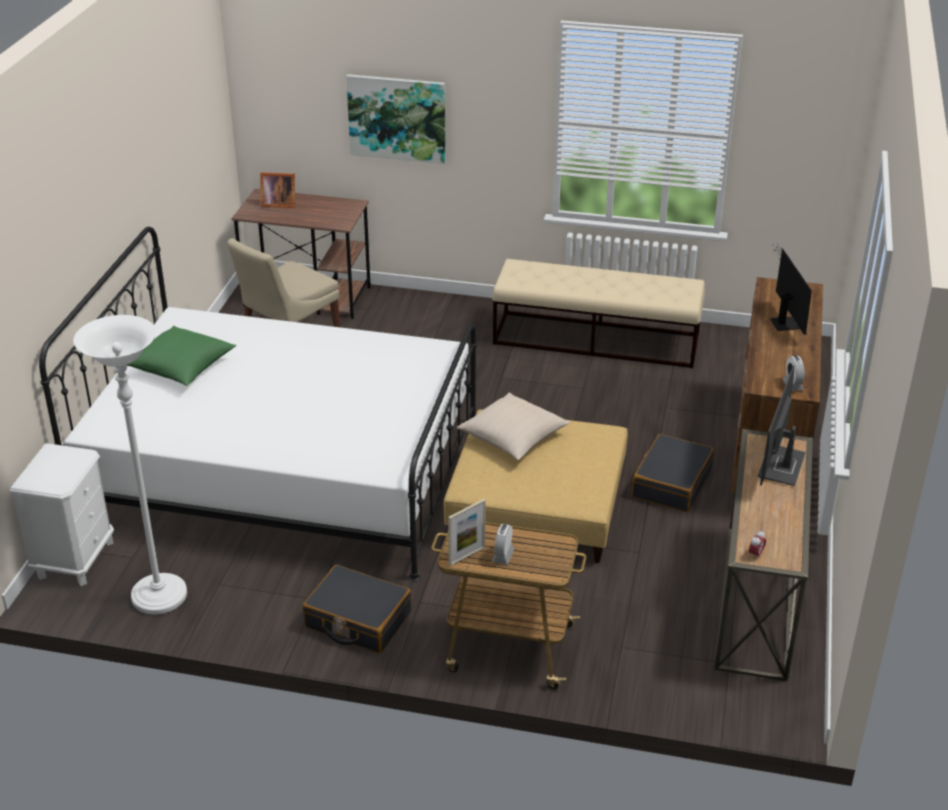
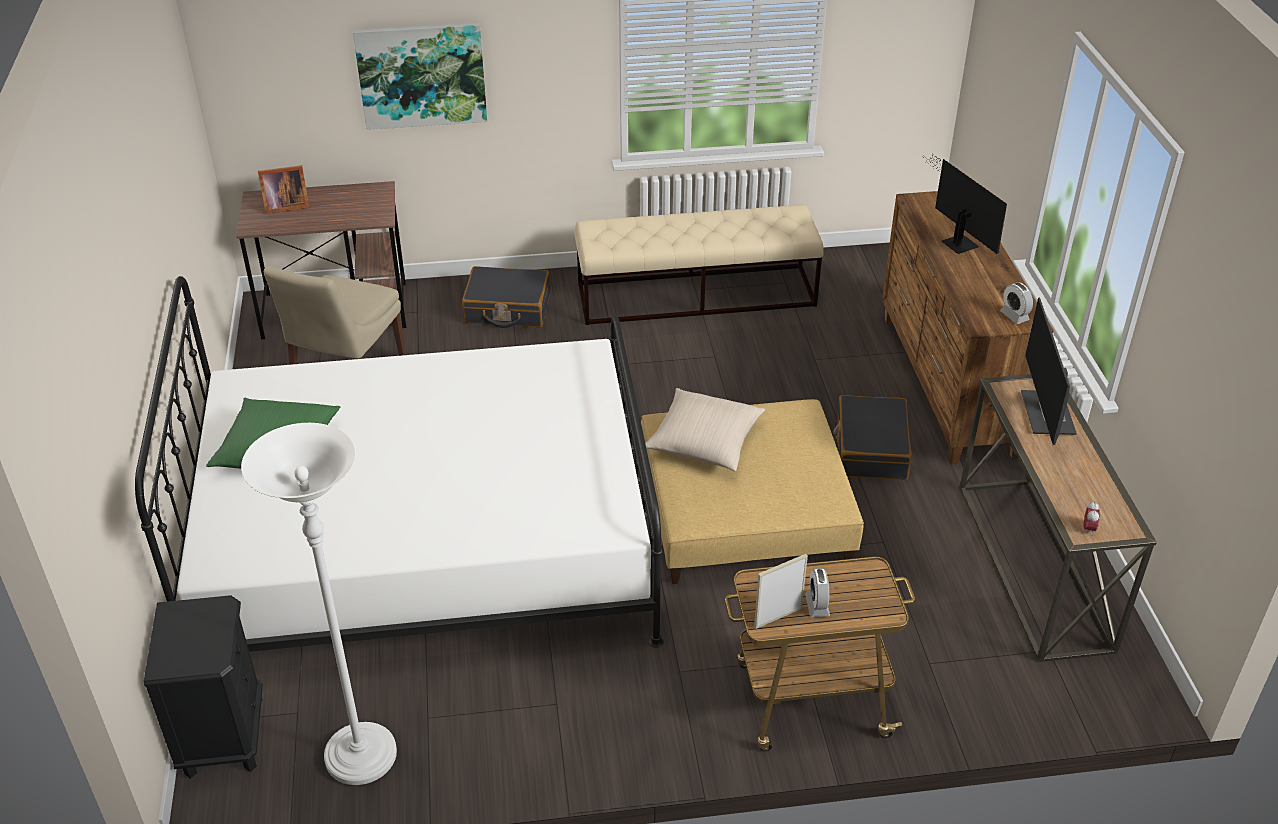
camera: 20 degrees left, 5 degrees up
white nightstand [10,443,114,586] -> black nightstand [144,596,263,779]
black suitcase [302,564,412,653] -> black suitcase moved to [462,266,550,328]
picture frame [448,499,486,566] -> picture frame turned 150 degrees counterclockwise [754,554,808,629]

